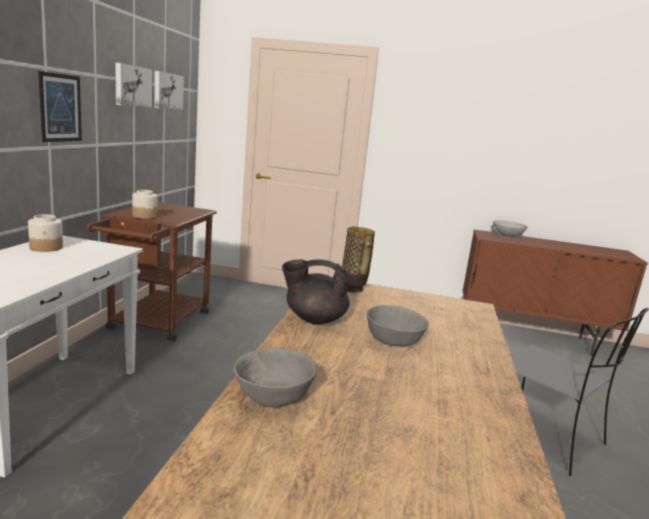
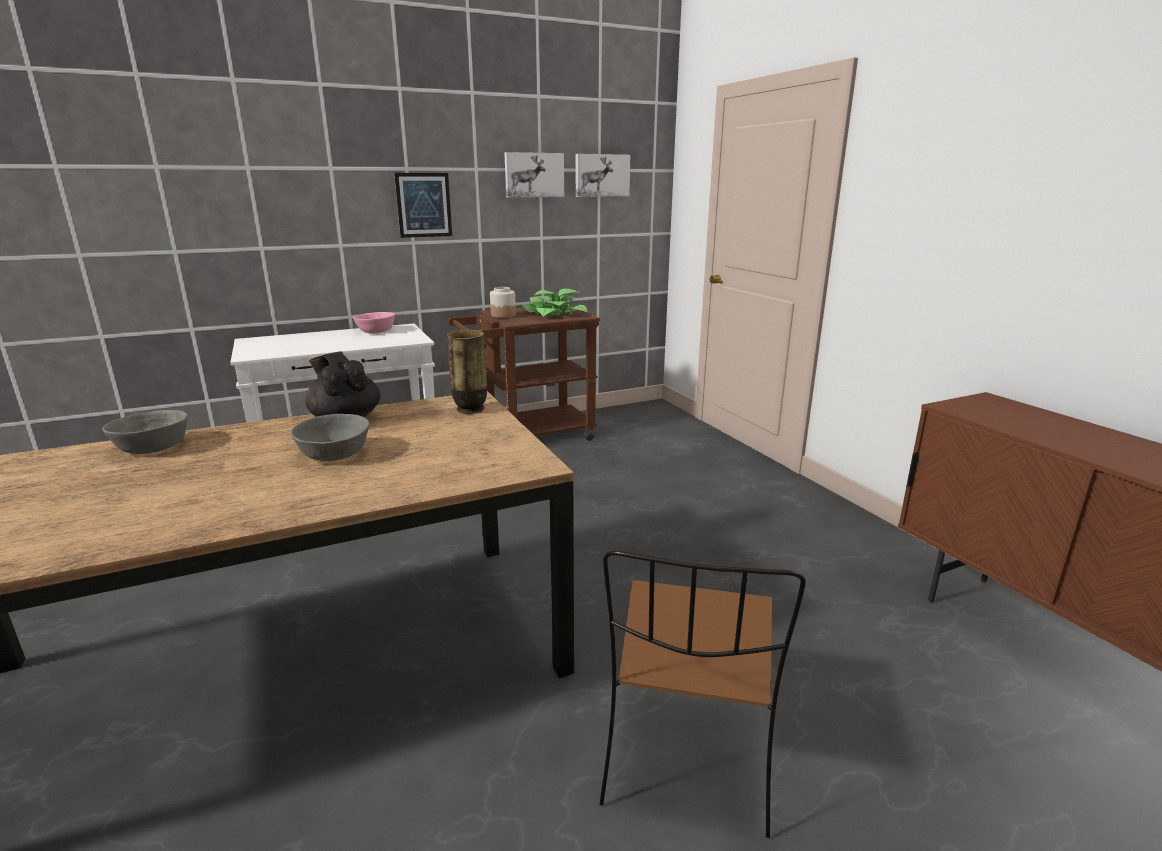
camera: 55 degrees right, 5 degrees up
jar [28,214,63,252] -> pink bowl [353,312,395,333]
grey bowl [493,220,527,238] -> none
grey chair [510,308,649,476] -> brown chair [600,550,806,838]
none -> potted plant [522,289,587,317]

